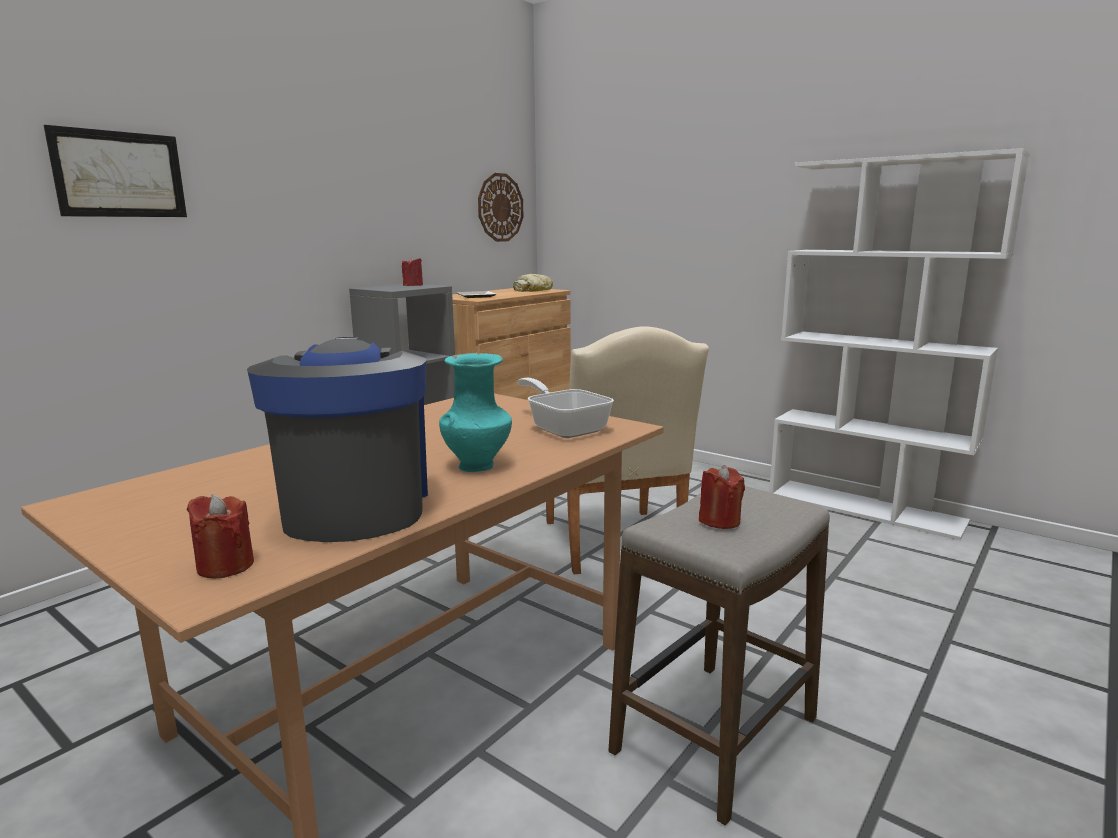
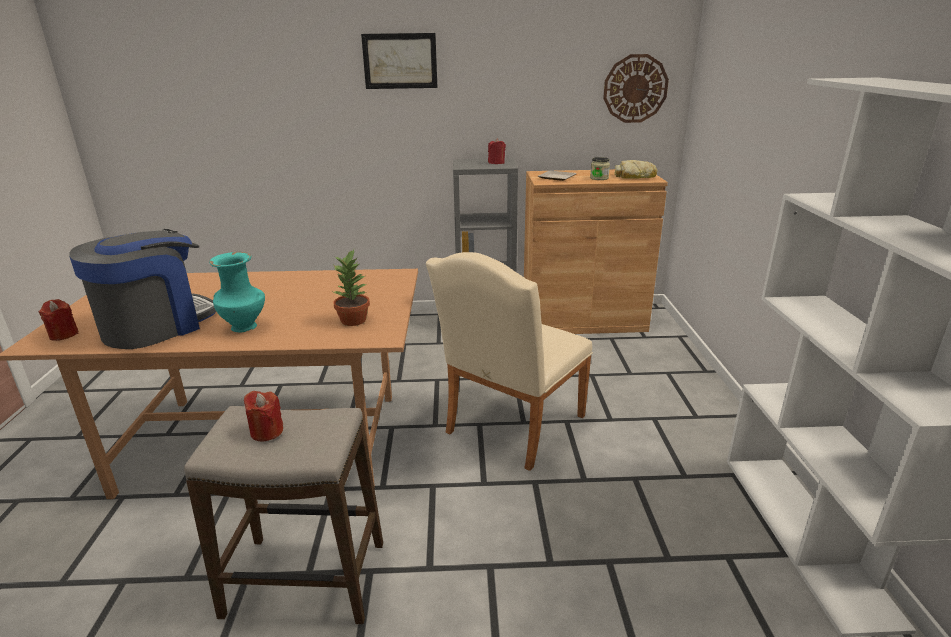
camera: 50 degrees right, 10 degrees up
picture [44,125,187,217] -> picture moved to [361,33,438,89]
frying pan [518,378,614,438] -> potted plant [333,249,370,326]
none -> jar [590,157,610,180]

